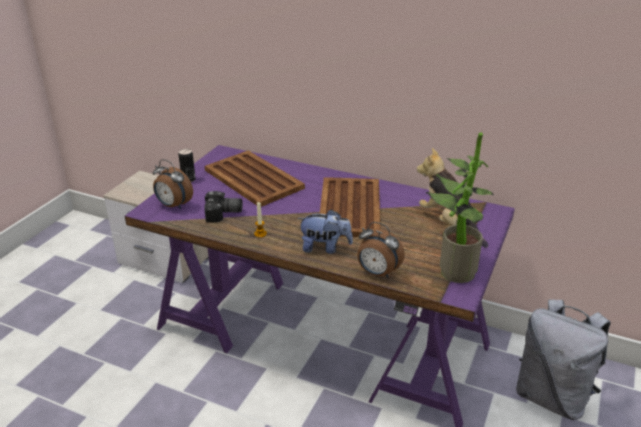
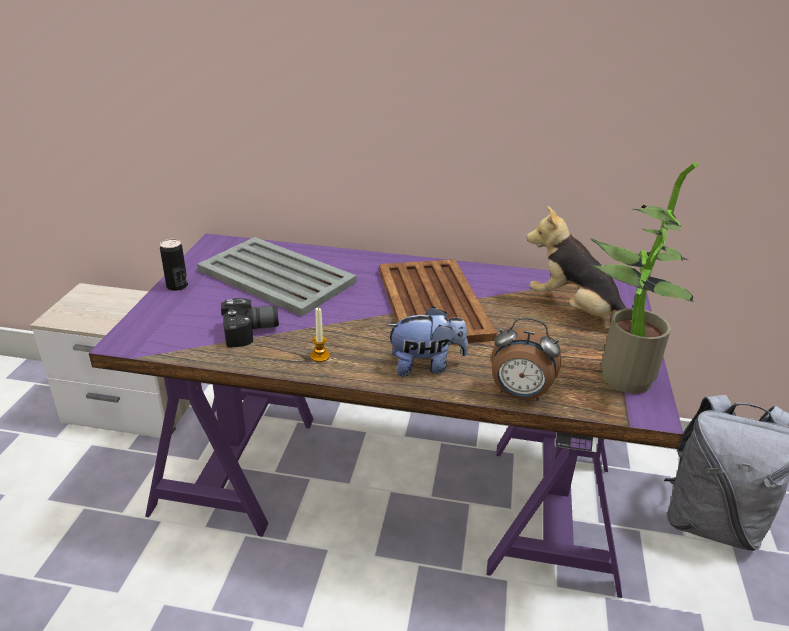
camera: 15 degrees left, 0 degrees up
alarm clock [153,159,193,209] -> none
brown tray [205,151,305,207] -> grey tray [197,237,357,316]

